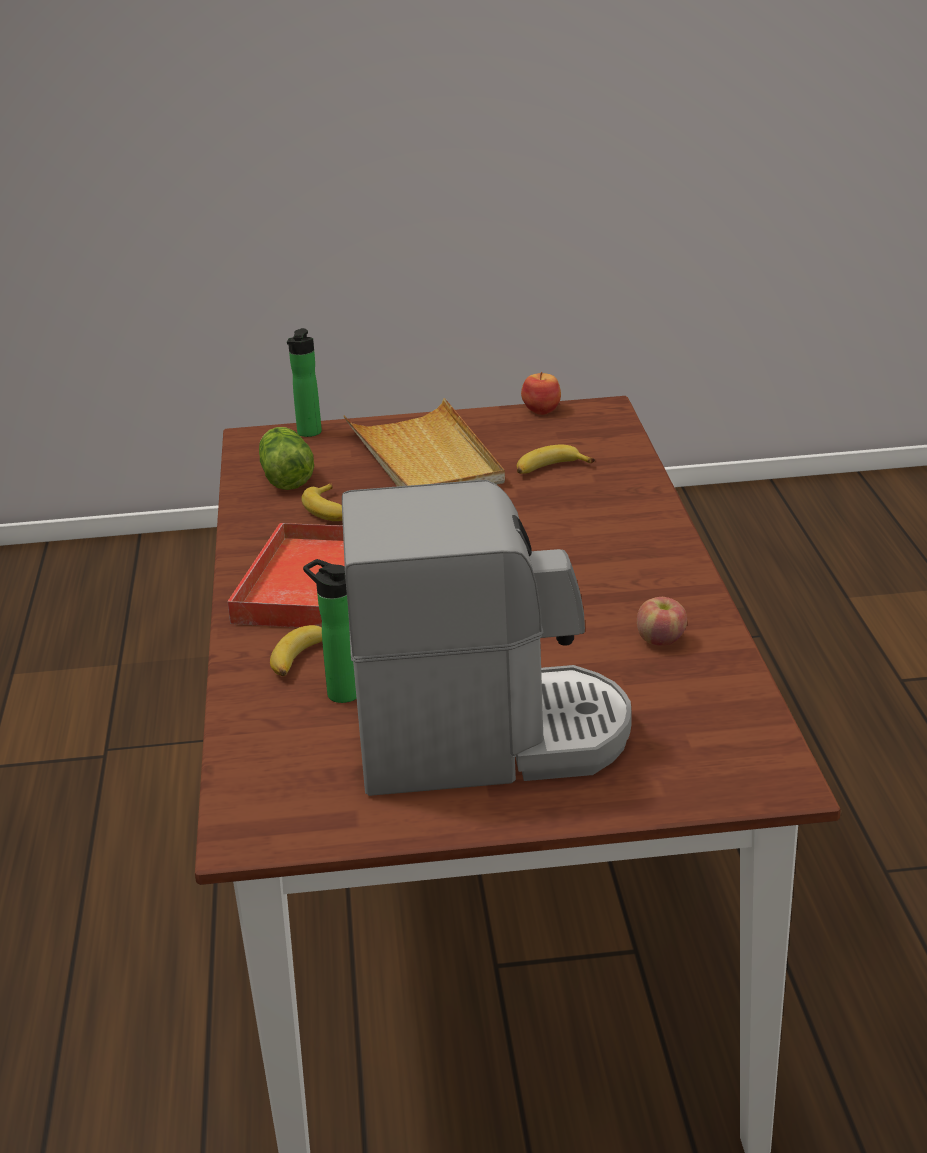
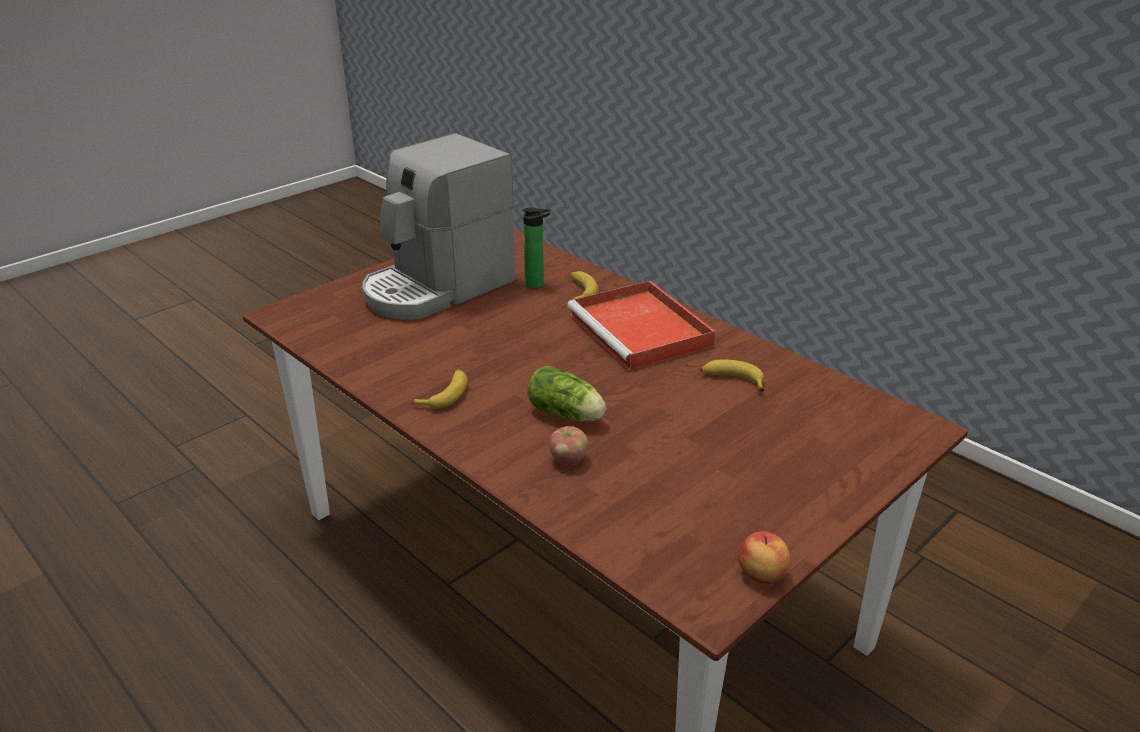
camera: 140 degrees right, 5 degrees up
lettuce [259,427,314,490] -> lettuce moved to [527,365,606,421]
bottle [287,328,322,437] -> none
beige tray [344,398,505,486] -> none
banana [517,445,595,474] -> banana moved to [411,369,468,409]
apple [637,597,687,646] -> apple moved to [549,426,588,465]

